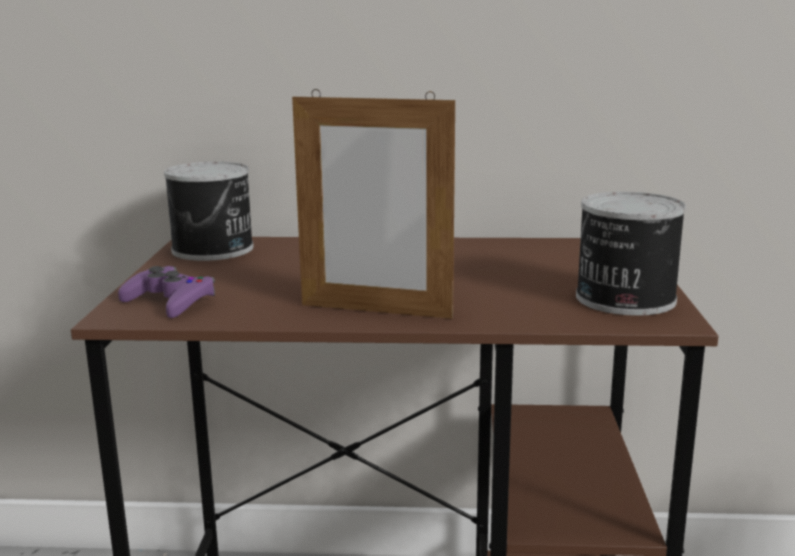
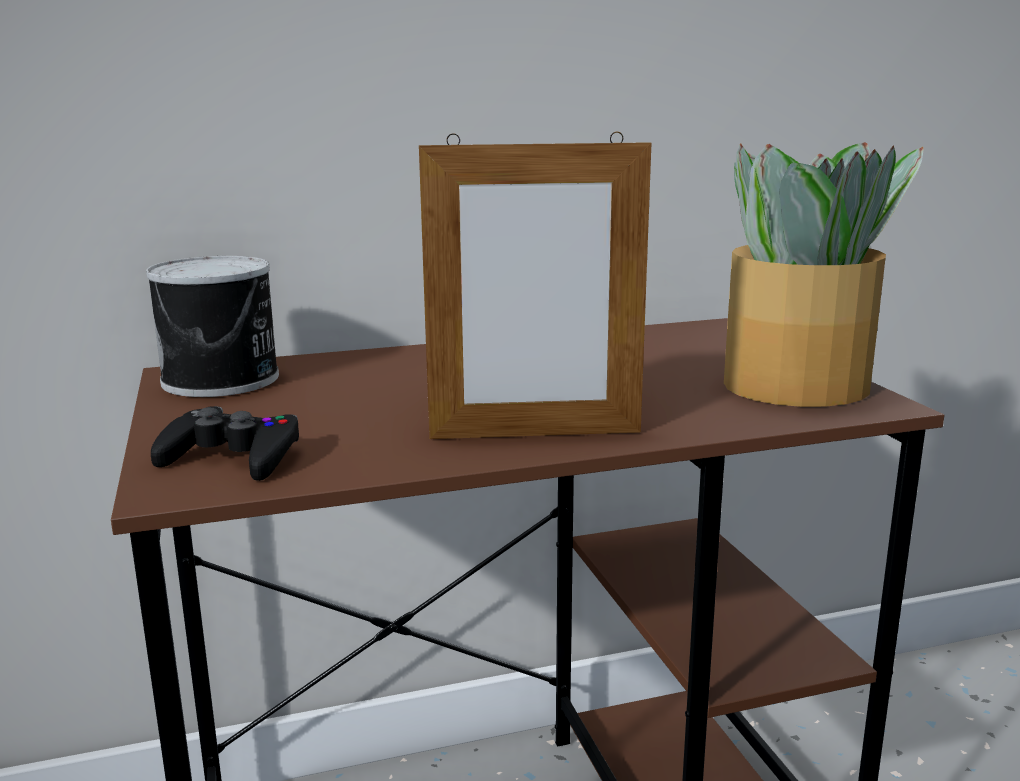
camera: 20 degrees left, 0 degrees up
purple game controller [118,266,215,318] -> black game controller [151,406,299,481]
can [576,192,686,316] -> potted plant [724,142,924,407]

